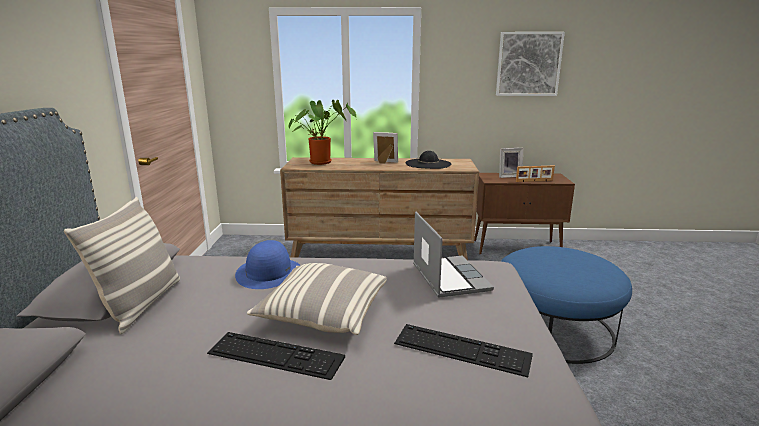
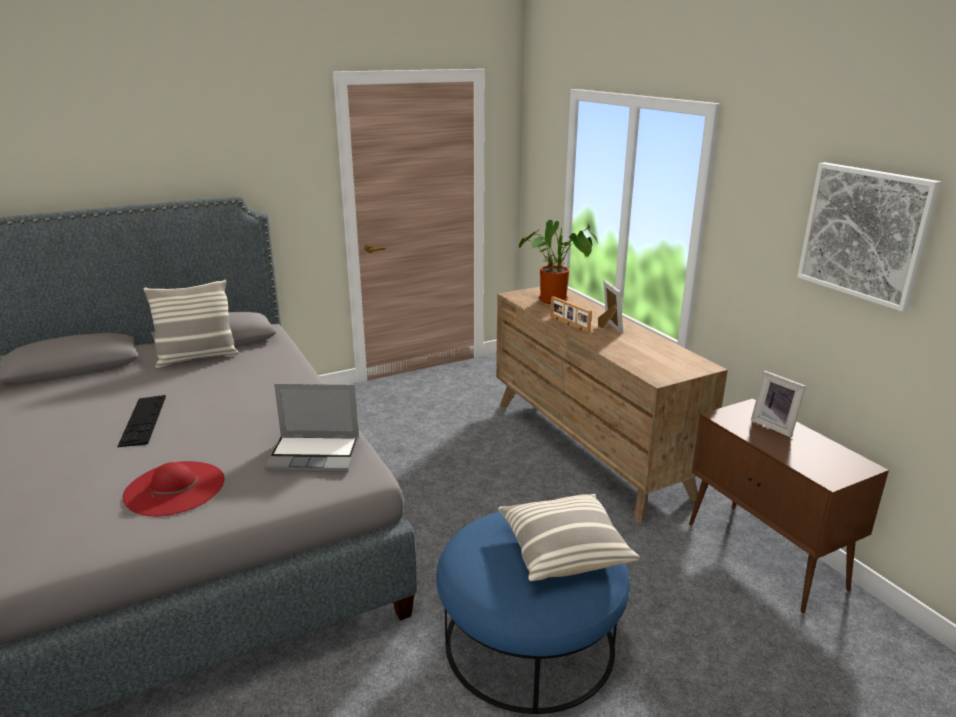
camera: 60 degrees right, 5 degrees up
blue hat [235,240,300,289] -> none
pillow [247,263,387,335] -> pillow moved to [498,493,640,581]
keyboard [394,324,533,377] -> red hat [123,461,225,517]
black hat [406,151,452,169] -> none
laptop [413,212,494,298] -> laptop turned 45 degrees clockwise [264,384,359,472]
picture frame [516,166,555,182] -> picture frame moved to [550,296,592,333]

